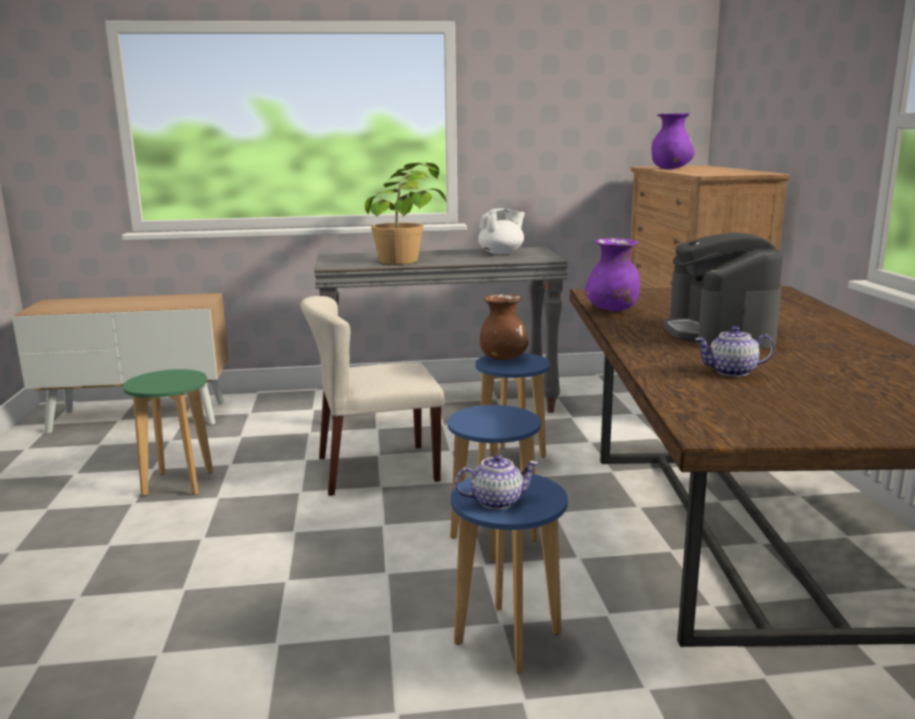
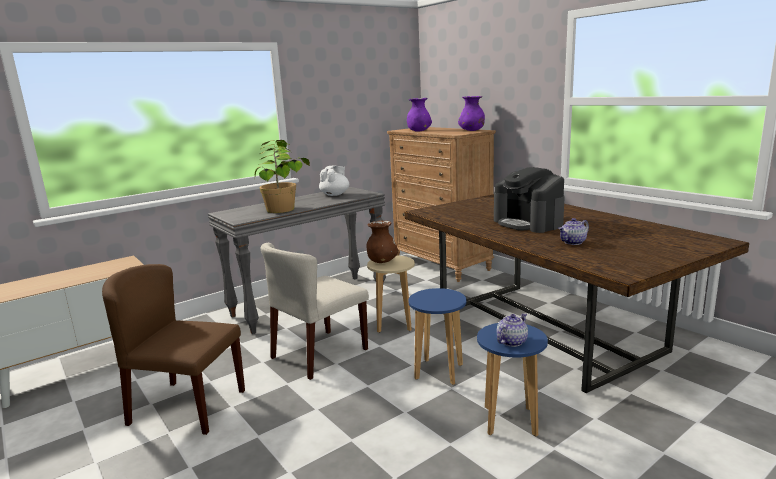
camera: 30 degrees left, 0 degrees up
green stool [123,369,213,496] -> brown chair [102,264,245,435]
blue stool [476,353,550,472] -> beige stool [367,255,415,333]
purple vase [585,238,640,311] -> purple vase moved to [458,96,485,131]

